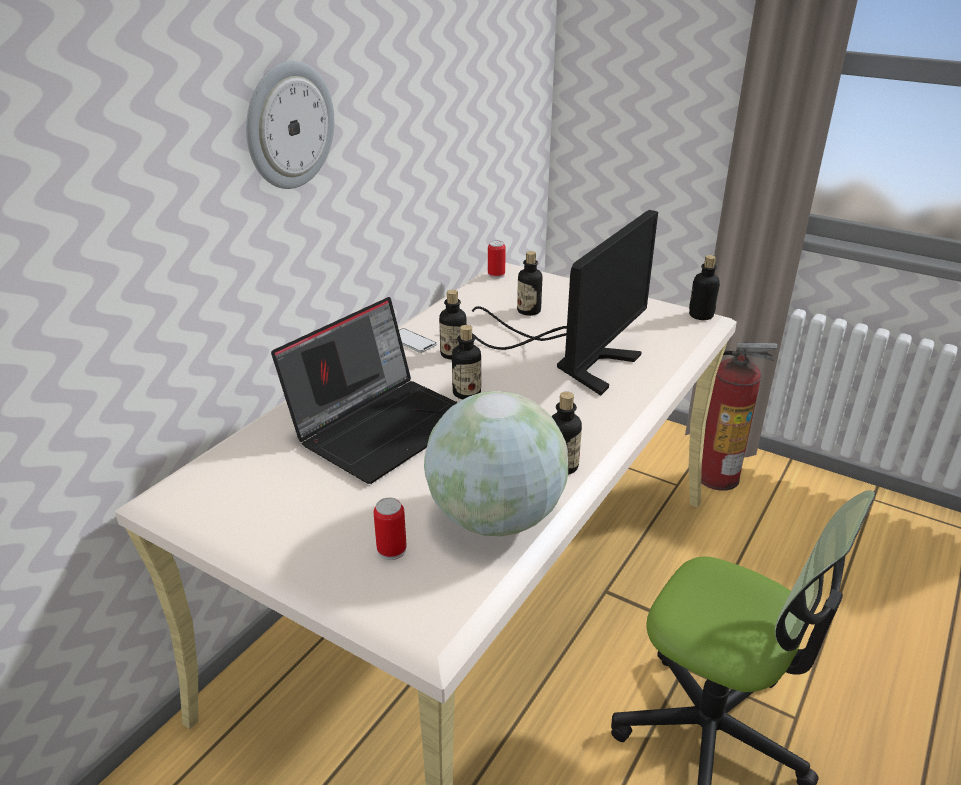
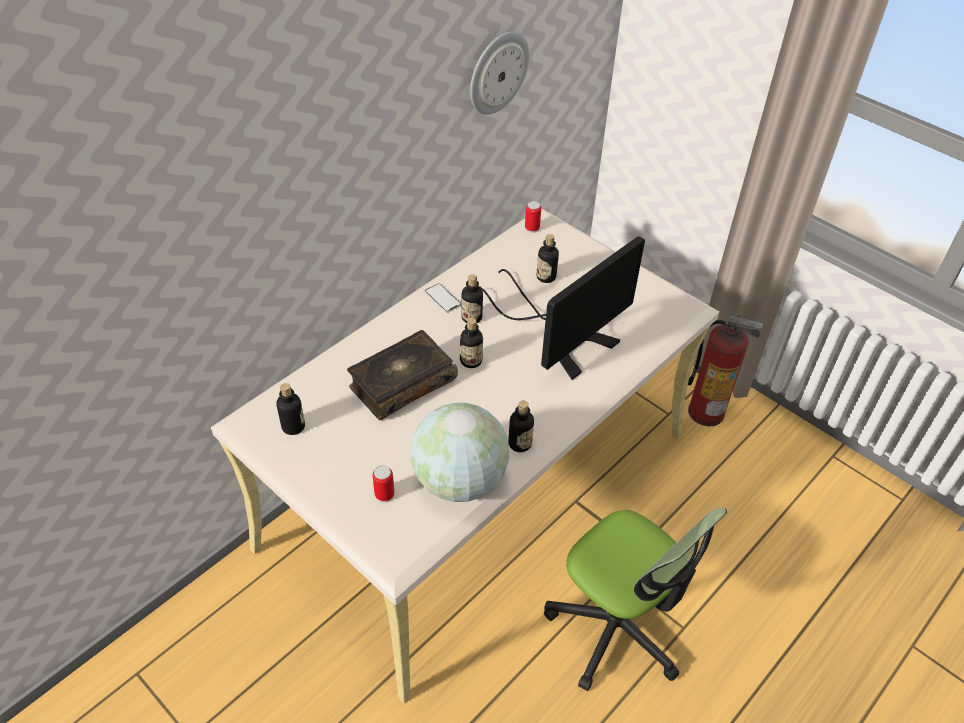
camera: 10 degrees right, 15 degrees up
wall clock [246,61,334,189] -> wall clock moved to [470,31,529,115]
laptop [271,297,458,484] -> book [347,330,458,420]
bottle [689,255,720,320] -> bottle moved to [276,383,305,435]

